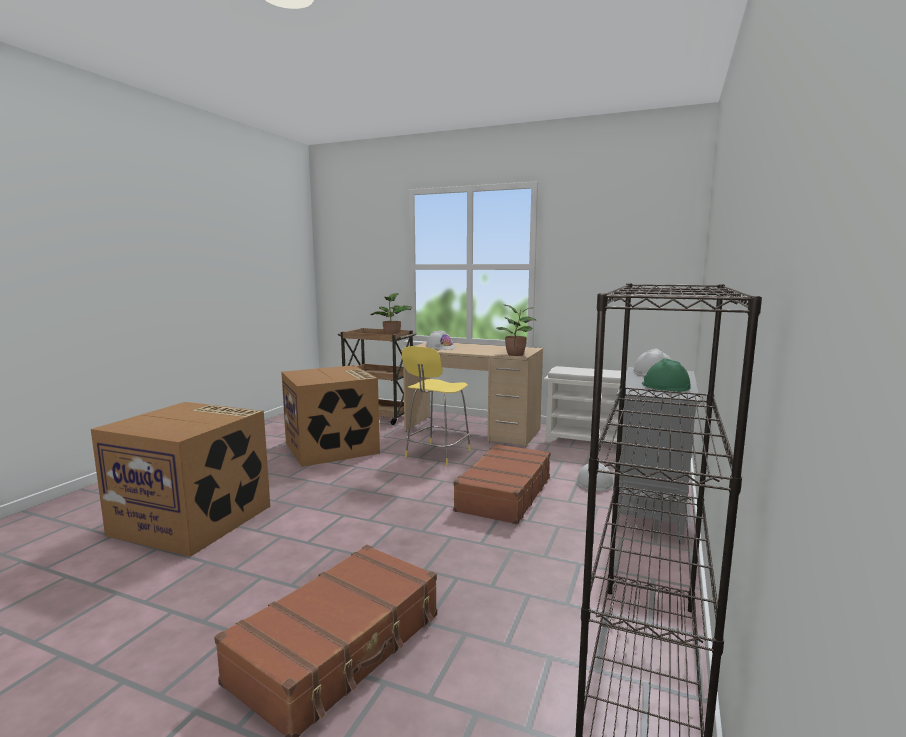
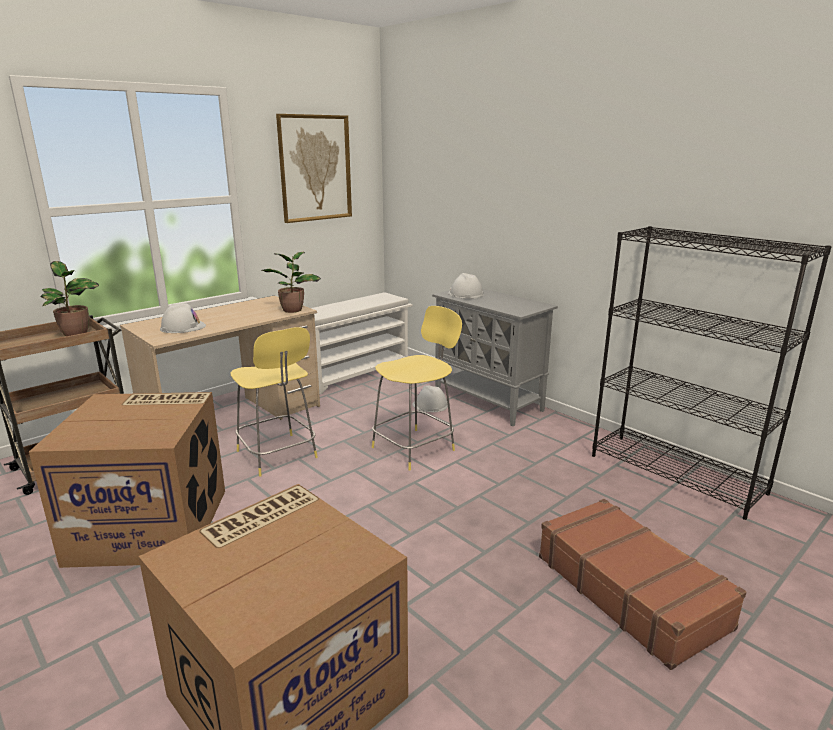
camera: 65 degrees left, 10 degrees up
brown suitcase [453,444,551,524] -> yellow stool [372,306,462,471]
green hard hat [642,358,691,392] -> none
none -> picture [276,114,352,223]

